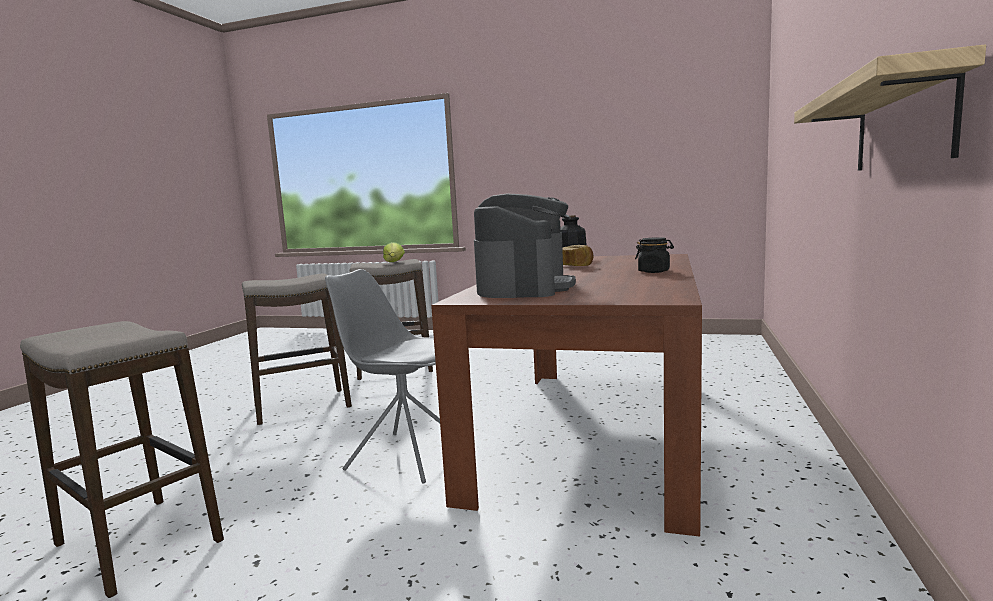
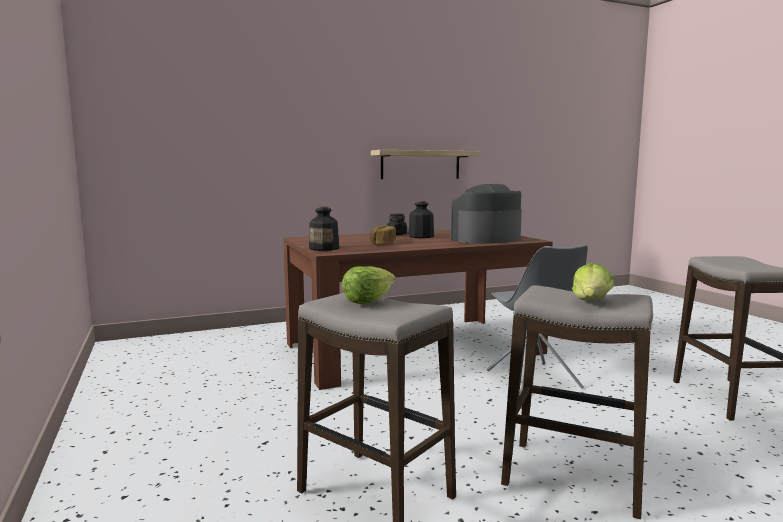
camera: 130 degrees left, 0 degrees up
none -> bottle [408,201,434,238]
none -> lettuce [572,263,614,300]

